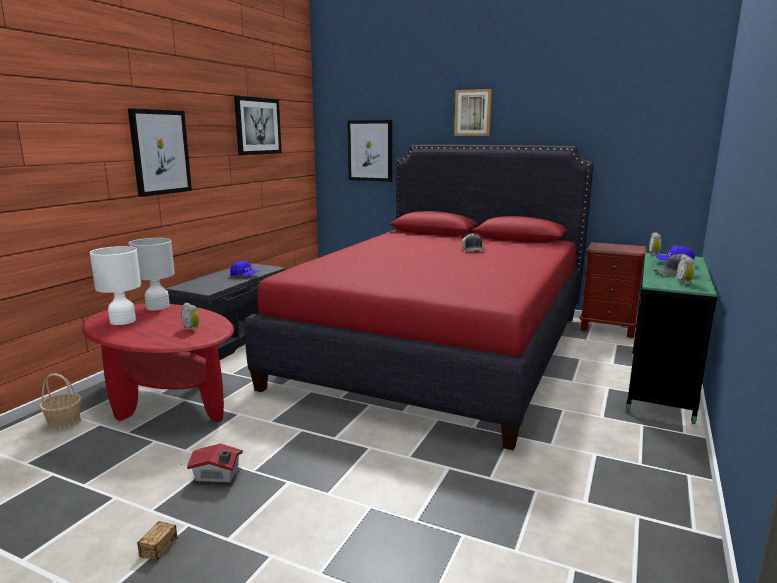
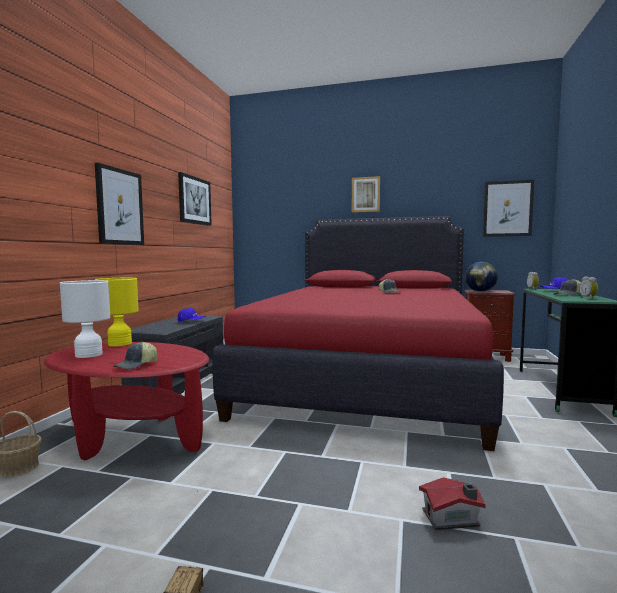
camera: 10 degrees left, 10 degrees down
grey table lamp [129,238,175,311] -> yellow table lamp [95,278,139,347]
alarm clock [181,303,199,332] -> none
toy house [187,443,243,485] -> toy house moved to [419,477,486,530]
picture [347,120,392,182] -> picture moved to [483,180,534,237]
none -> cap [113,342,158,369]
none -> globe [465,262,498,292]

